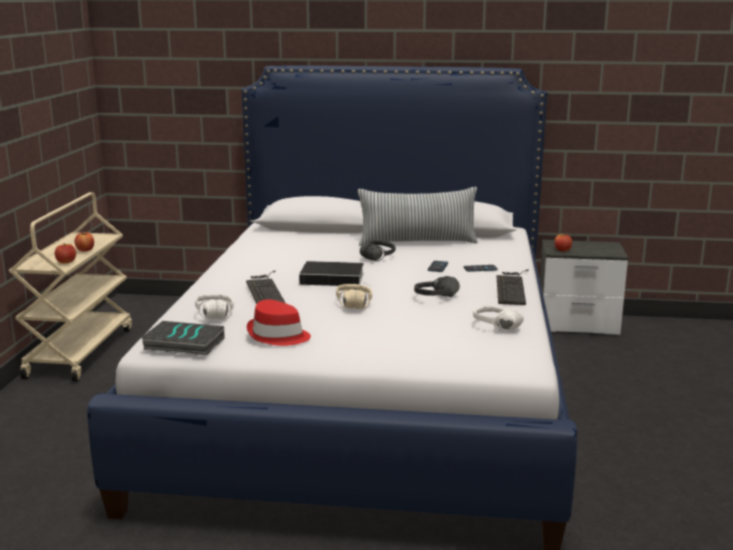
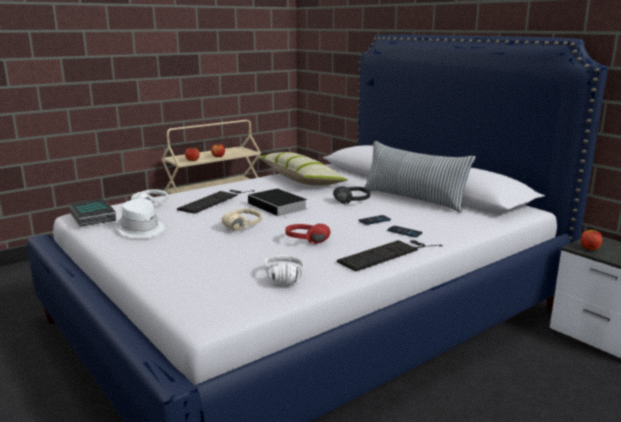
camera: 45 degrees right, 0 degrees up
red hat [247,299,311,346] -> white hat [116,199,165,238]
black headphones [414,276,460,297] -> red headphones [285,224,331,244]
none -> pillow [257,152,348,186]

